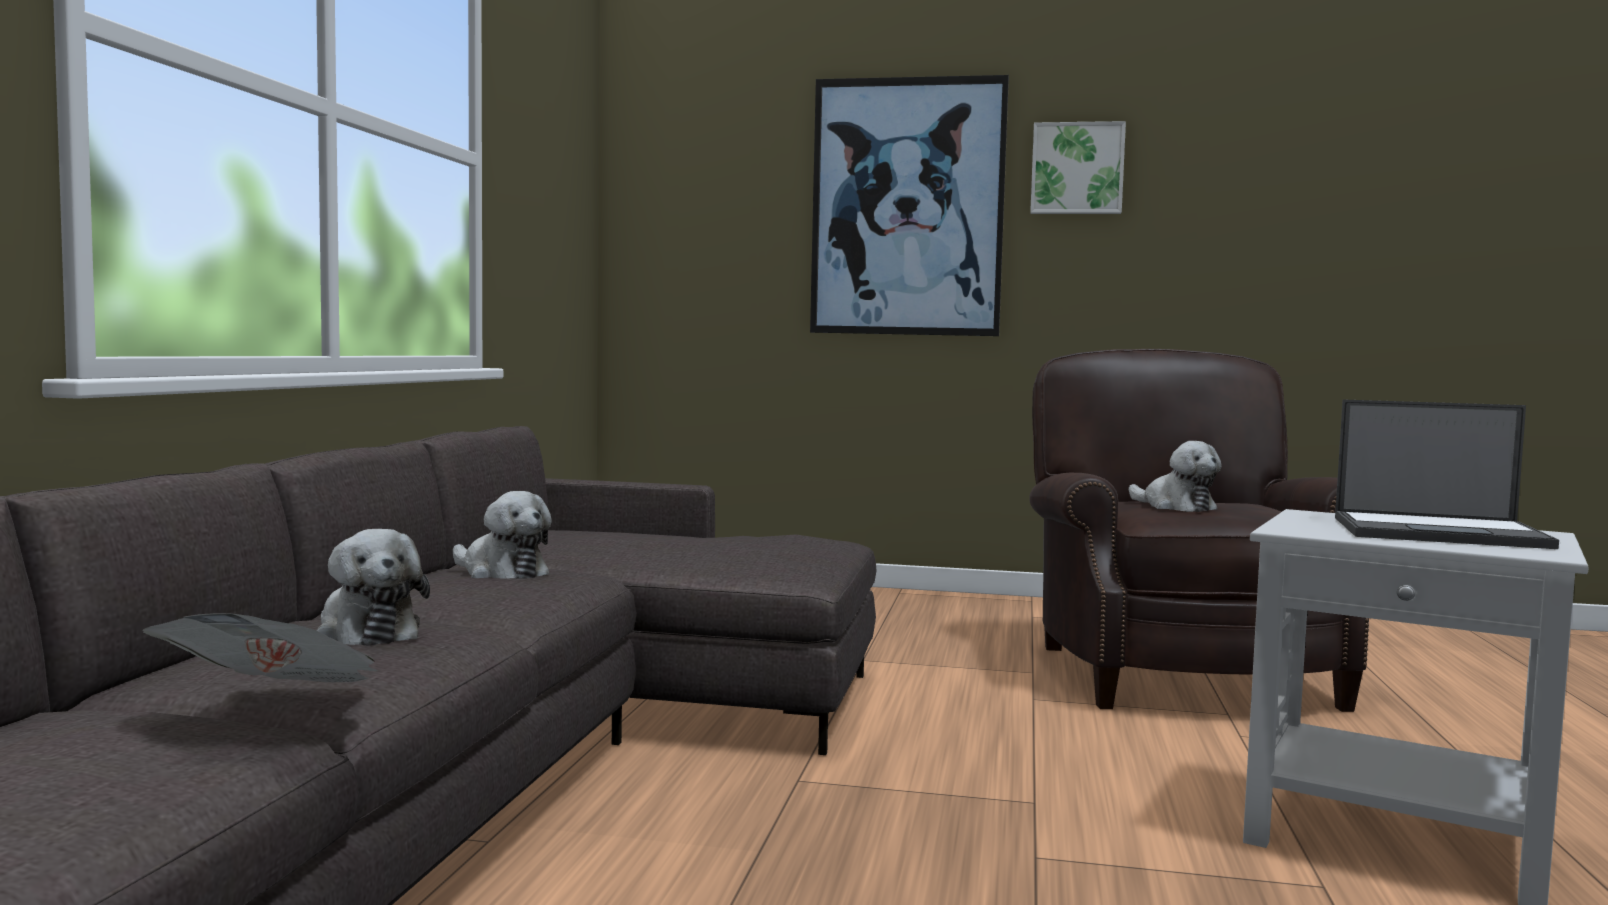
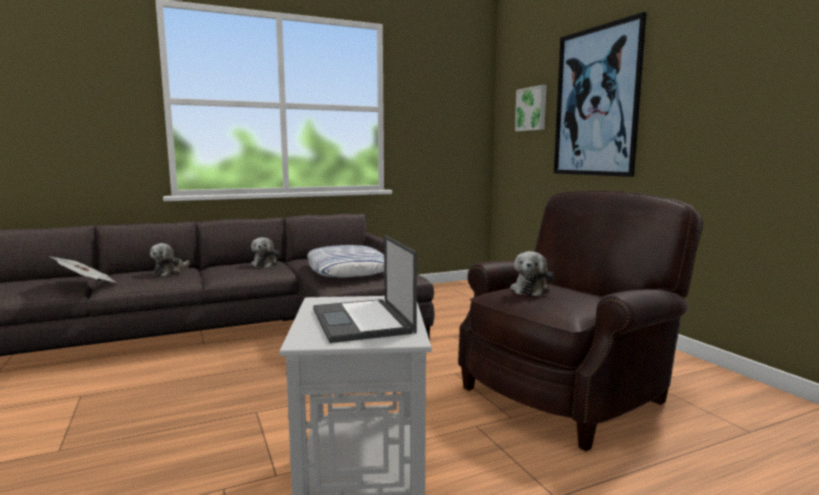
camera: 55 degrees right, 5 degrees up
picture [1030,121,1126,214] -> picture moved to [515,85,547,131]
none -> pillow [307,245,385,278]

